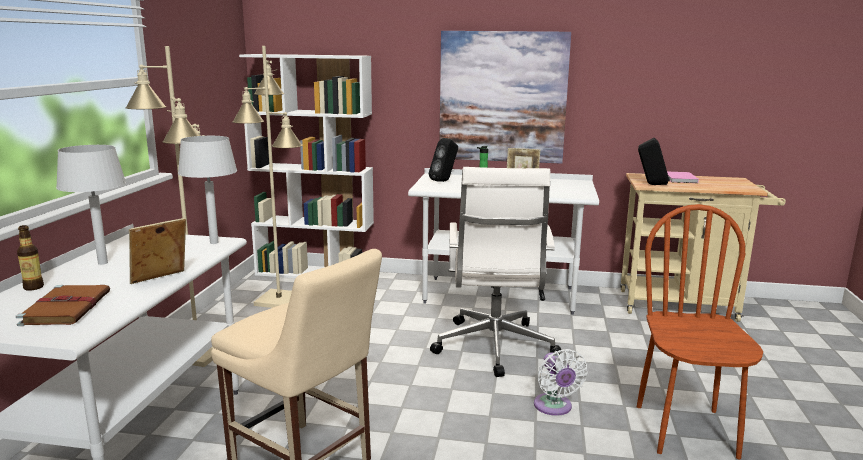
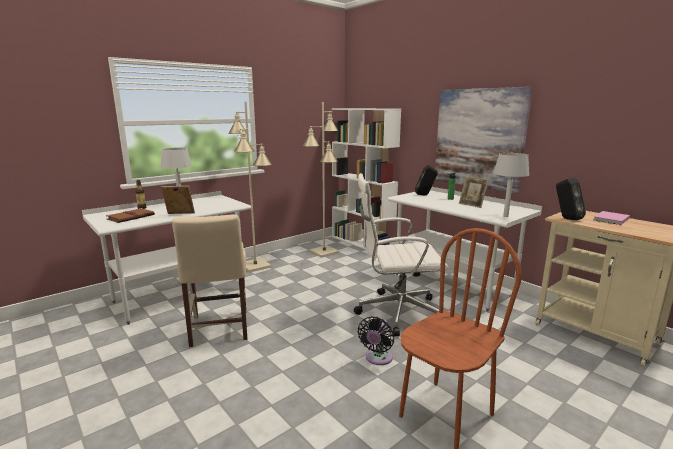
camera: 40 degrees right, 0 degrees up
grey table lamp [178,136,237,244] -> grey table lamp moved to [493,153,529,217]
white office chair [430,167,561,377] -> white office chair turned 45 degrees clockwise [354,173,448,336]
white fan [534,349,588,416] -> black fan [358,316,394,365]

